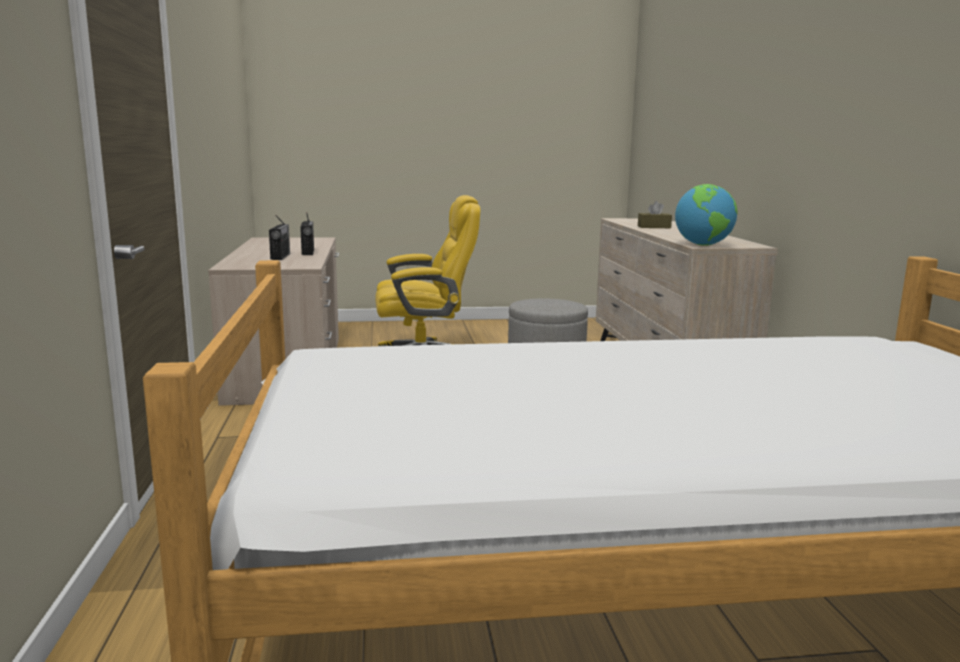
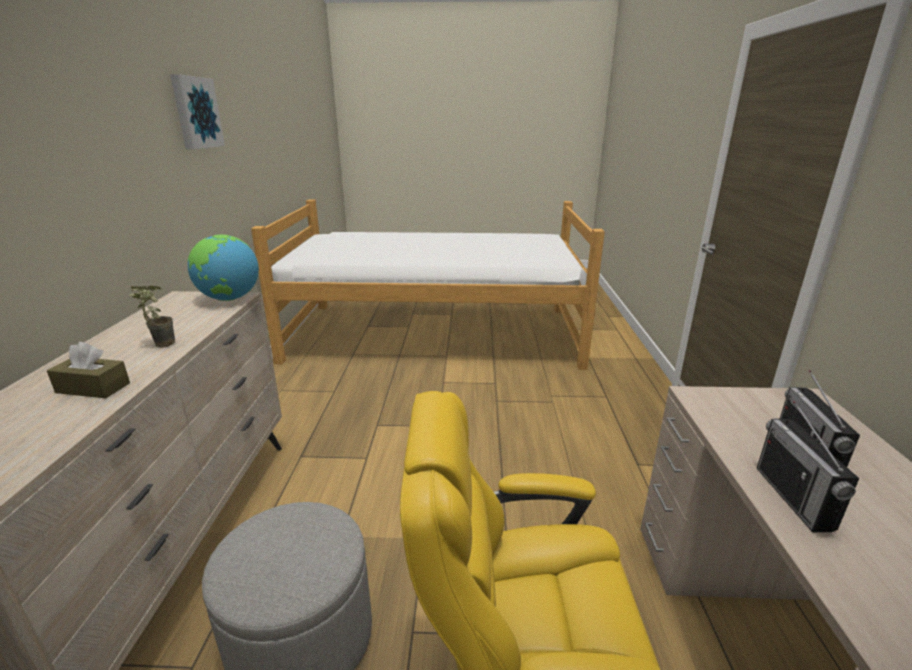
camera: 170 degrees left, 10 degrees up
none -> potted plant [129,286,175,348]
none -> picture [170,74,225,150]

